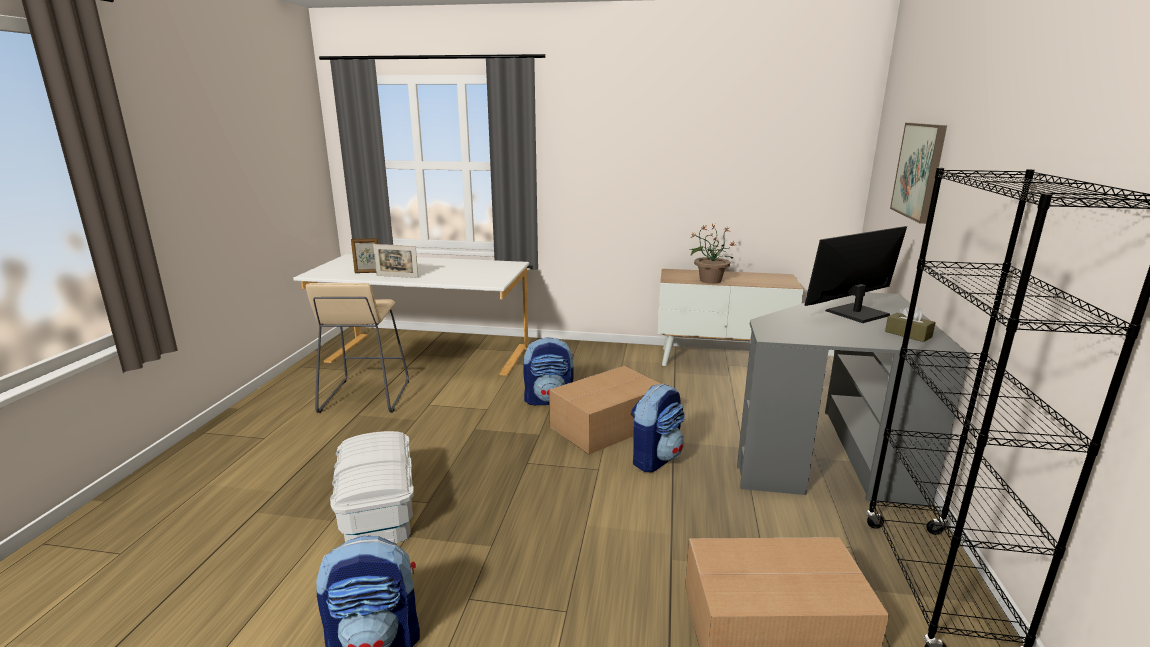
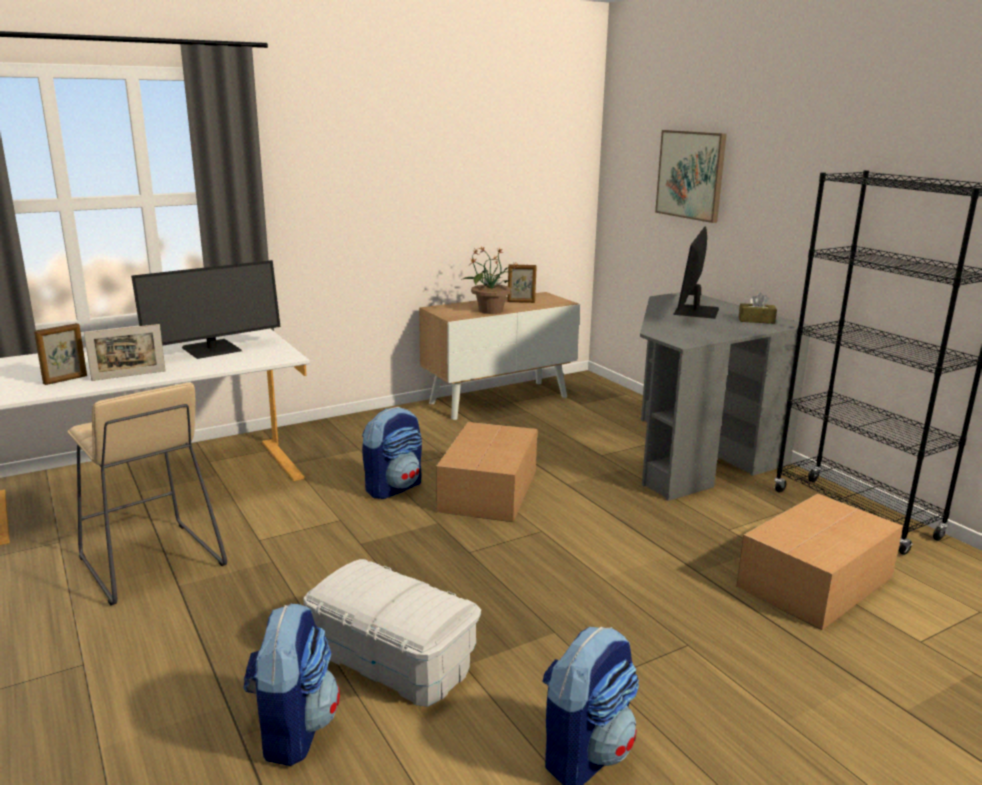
camera: 40 degrees left, 0 degrees up
backpack [631,384,685,472] -> backpack moved to [244,603,340,766]
none -> monitor [131,260,280,359]
none -> picture frame [507,264,537,303]

